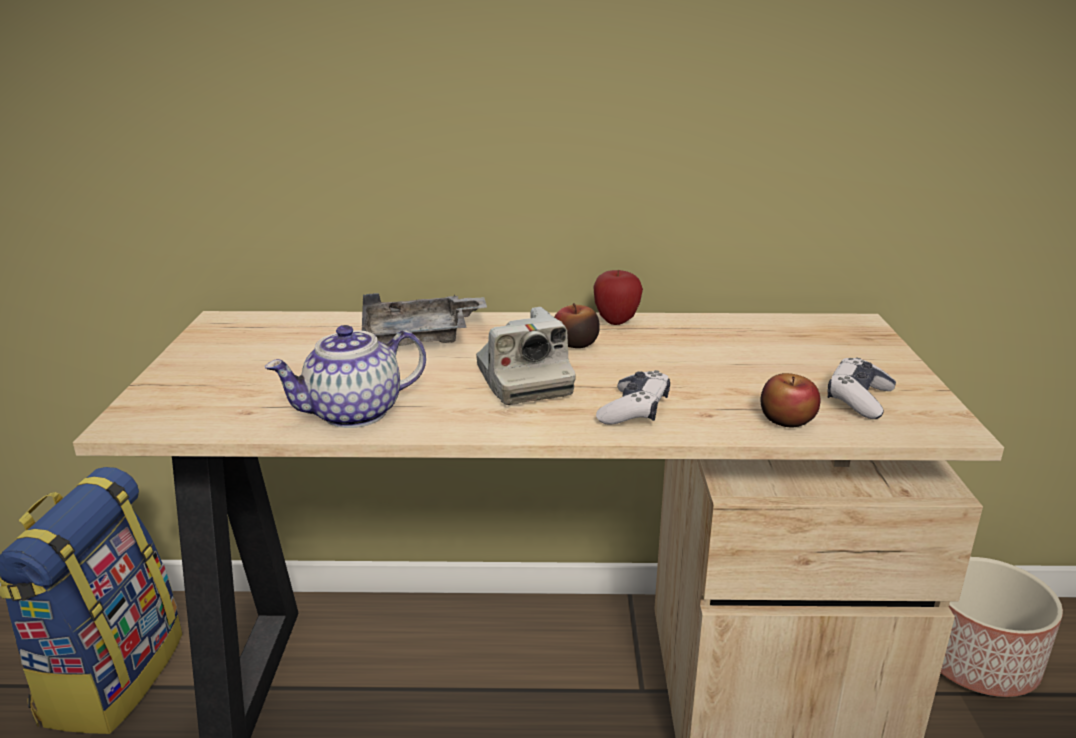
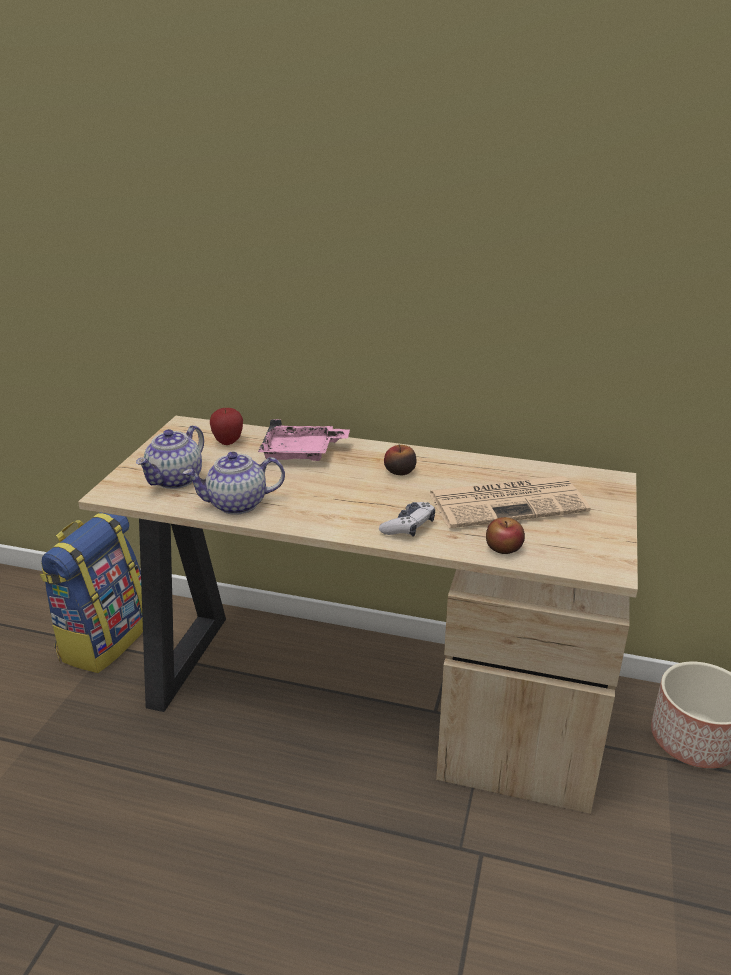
camera: 15 degrees right, 5 degrees up
grey tray [362,293,488,346] -> pink tray [258,419,350,461]
camera [476,307,576,405] -> none
apple [593,270,643,325] -> apple moved to [210,408,243,445]
game controller [827,357,896,419] -> none
none -> teapot [136,425,204,489]
none -> newspaper [428,476,590,528]

